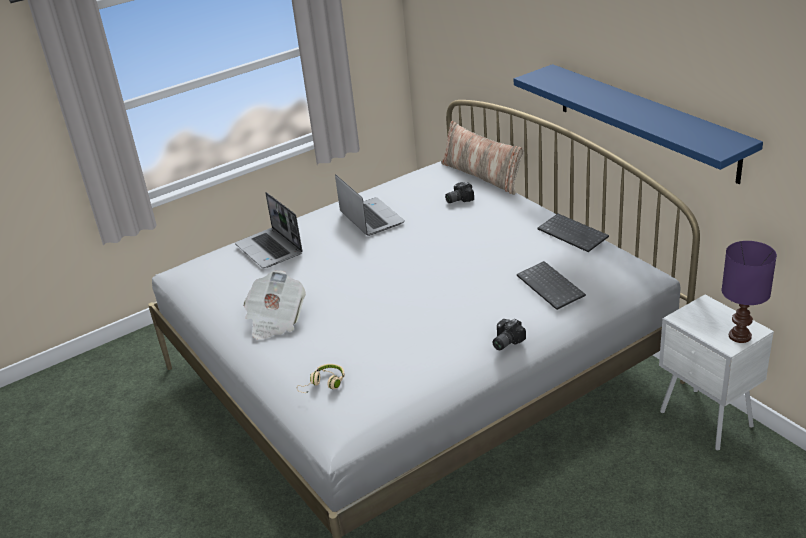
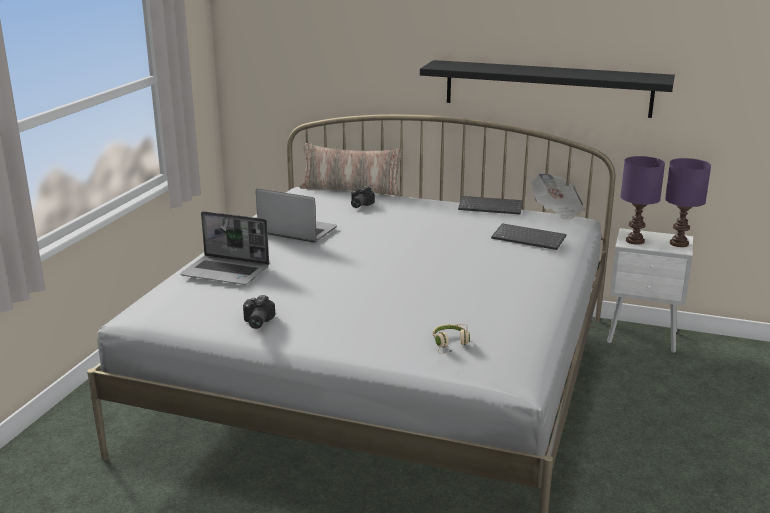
camera: 40 degrees left, 10 degrees down
newspaper [244,270,306,339] -> newspaper moved to [530,172,586,221]
camera [492,319,526,350] -> camera moved to [243,295,275,329]
blue shelf [514,64,763,184] -> black shelf [420,60,675,118]
none -> purple table lamp [620,156,665,245]

